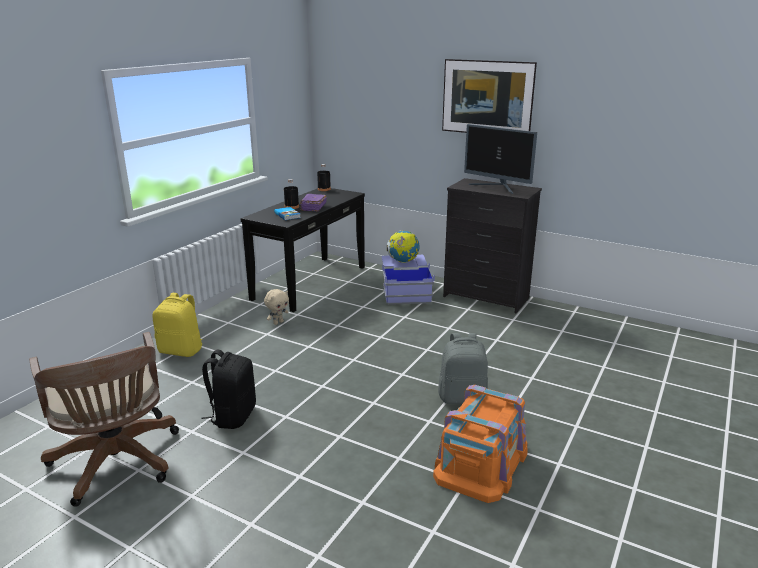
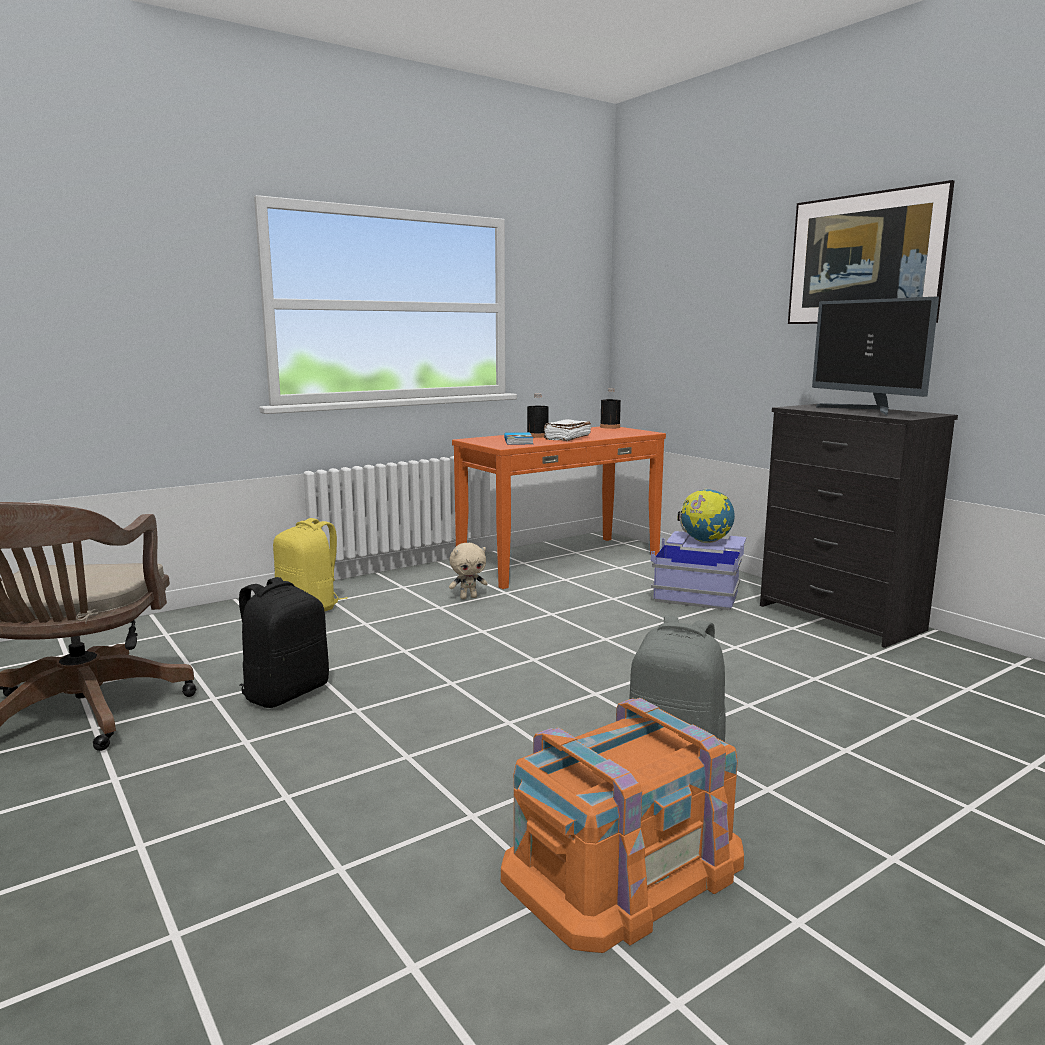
camera: 25 degrees right, 10 degrees down
black console table [241,188,365,312] -> orange console table [452,427,666,589]
purple book [300,194,327,212] -> white book [544,419,591,441]

